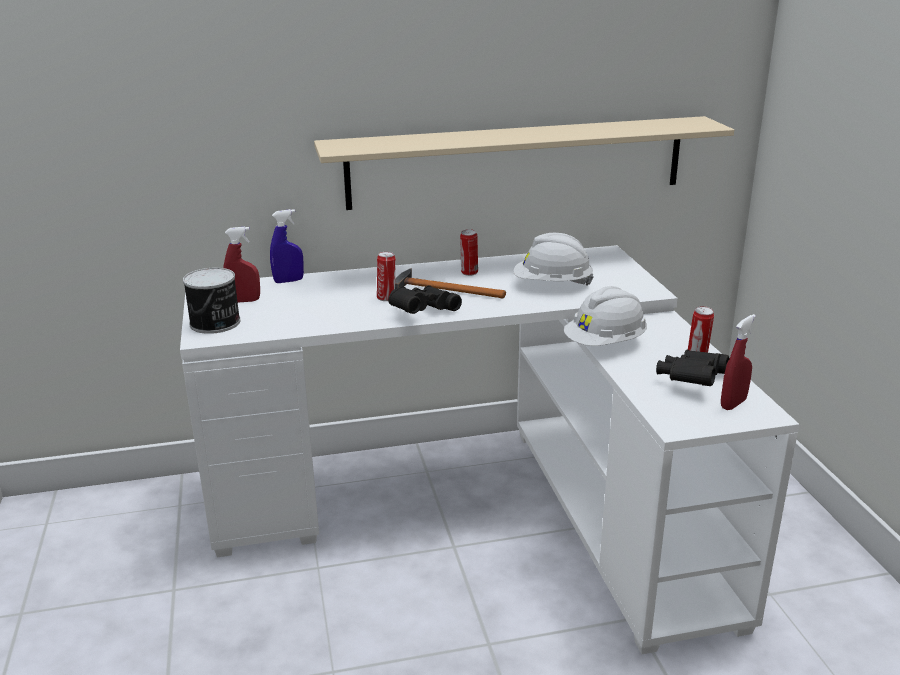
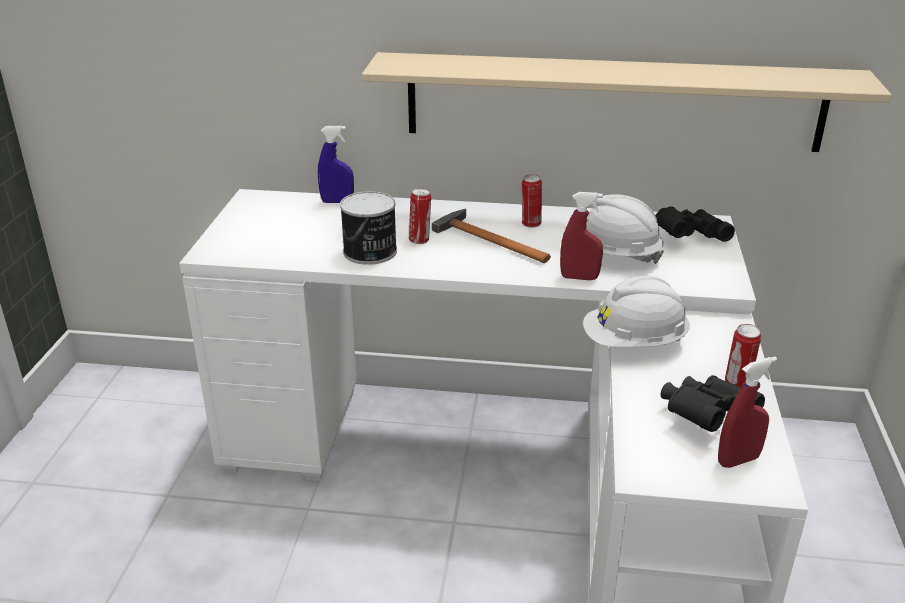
camera: 20 degrees right, 5 degrees up
can [183,268,240,334] -> can moved to [340,191,397,265]
red spray bottle [224,227,260,302] -> red spray bottle moved to [560,192,603,280]
black binoculars [388,285,462,314] -> black binoculars moved to [655,206,735,242]

